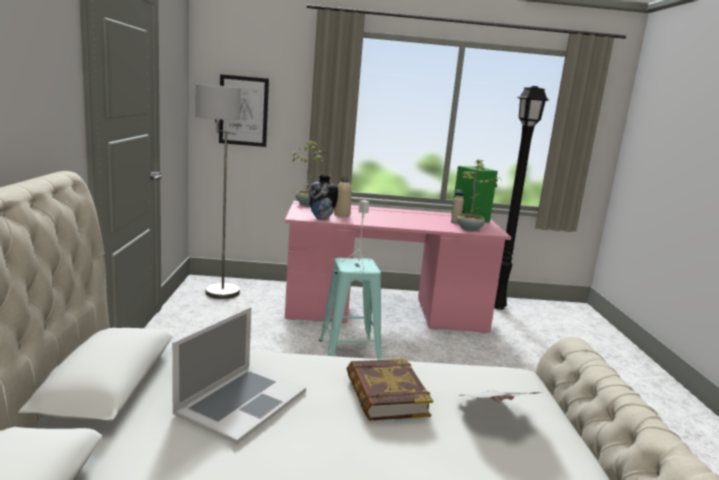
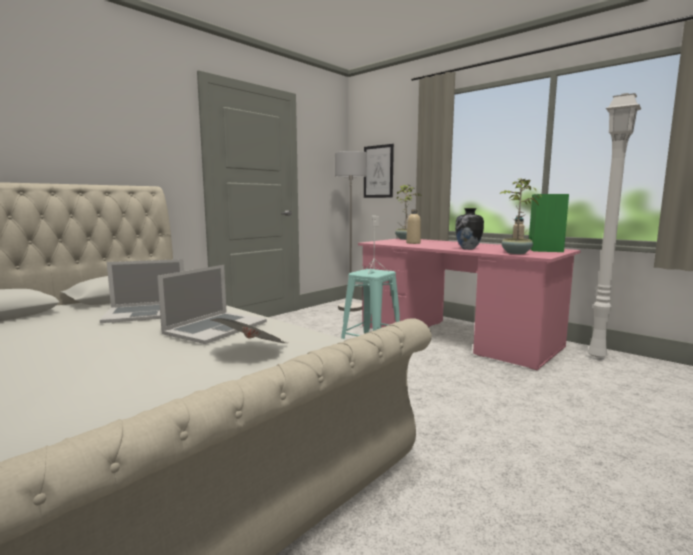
camera: 45 degrees right, 5 degrees down
vase [309,175,338,219] -> vase moved to [455,208,484,250]
book [347,359,433,421] -> laptop [157,265,267,344]
black floor lamp [494,86,549,310] -> white floor lamp [588,93,641,360]

